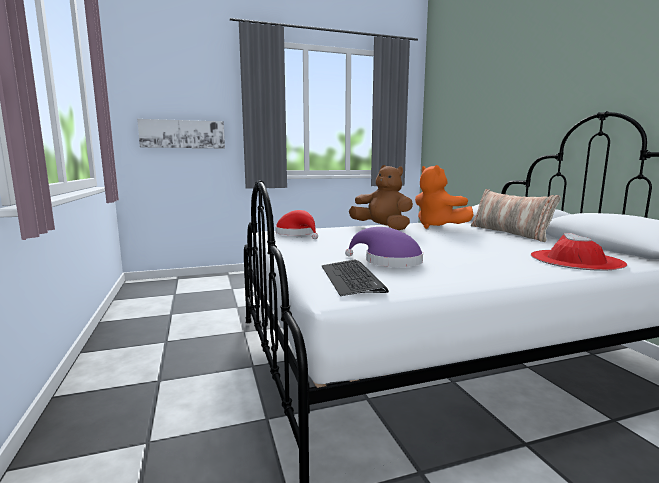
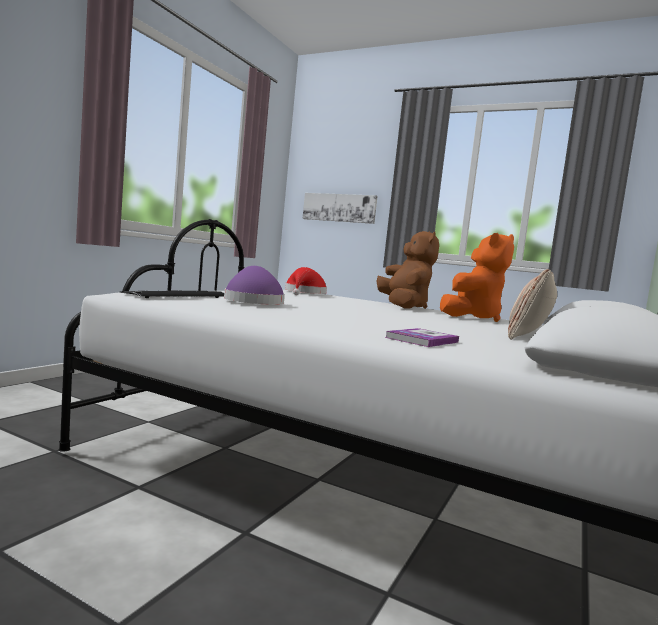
camera: 45 degrees right, 5 degrees down
orange plush toy [415,165,474,229] -> orange plush toy turned 150 degrees counterclockwise [440,233,514,322]
red hat [531,233,627,271] -> book [385,328,459,347]

